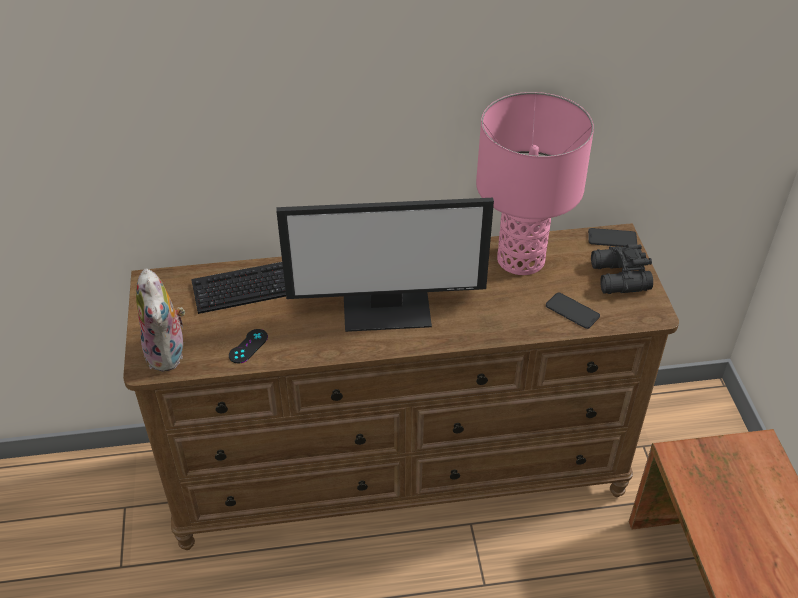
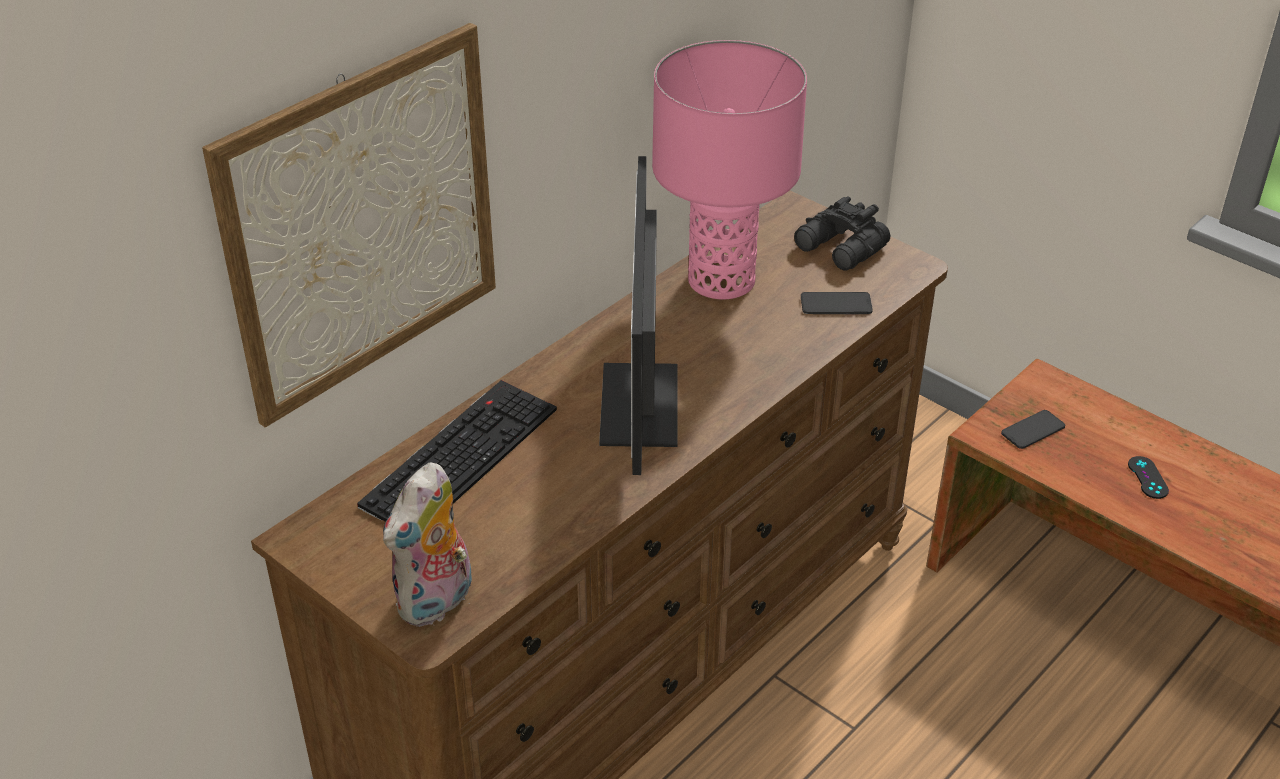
camera: 40 degrees left, 5 degrees down
plush toy [136,269,185,372] -> plush toy turned 90 degrees clockwise [383,462,472,627]
black game controller [229,329,268,363] -> black game controller moved to [1128,456,1169,499]
monitor [276,198,494,332] -> monitor turned 135 degrees clockwise [599,156,678,475]
phone [588,228,637,247] -> phone moved to [1001,410,1065,449]
none -> picture [202,23,496,427]

